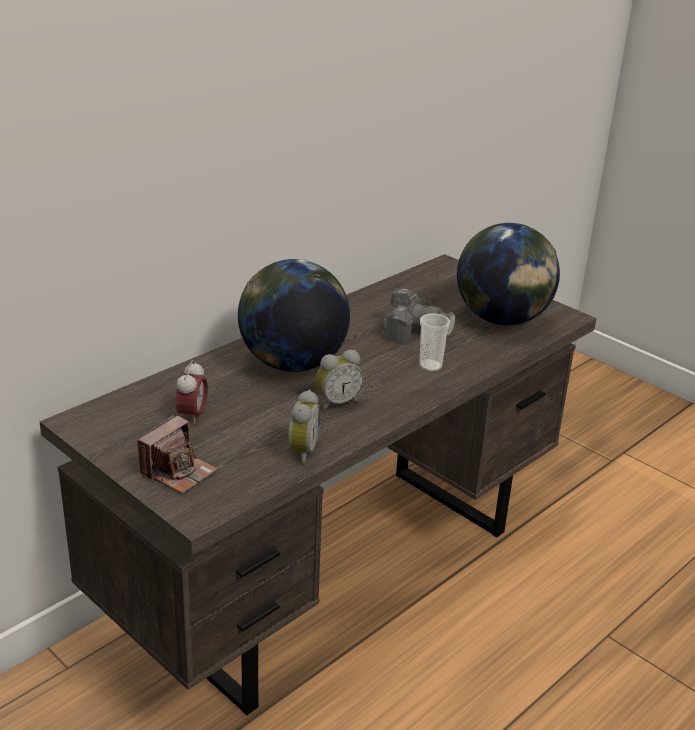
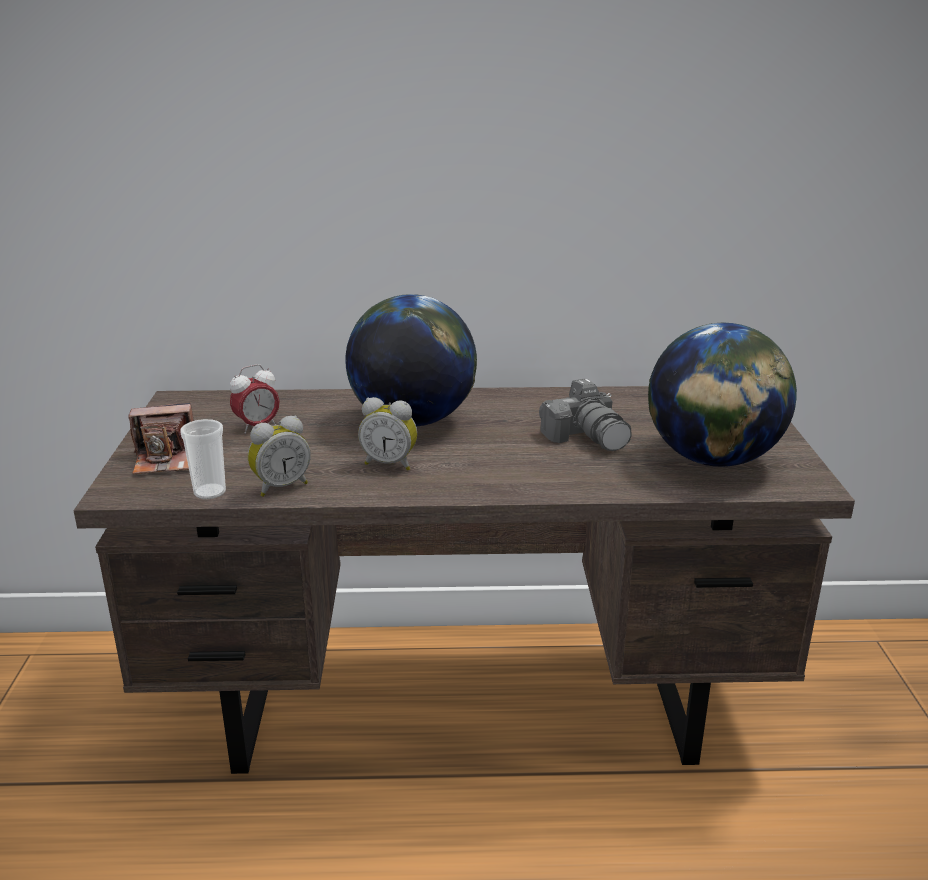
camera: 45 degrees right, 5 degrees down
cup [419,313,450,372] -> cup moved to [180,419,226,499]

